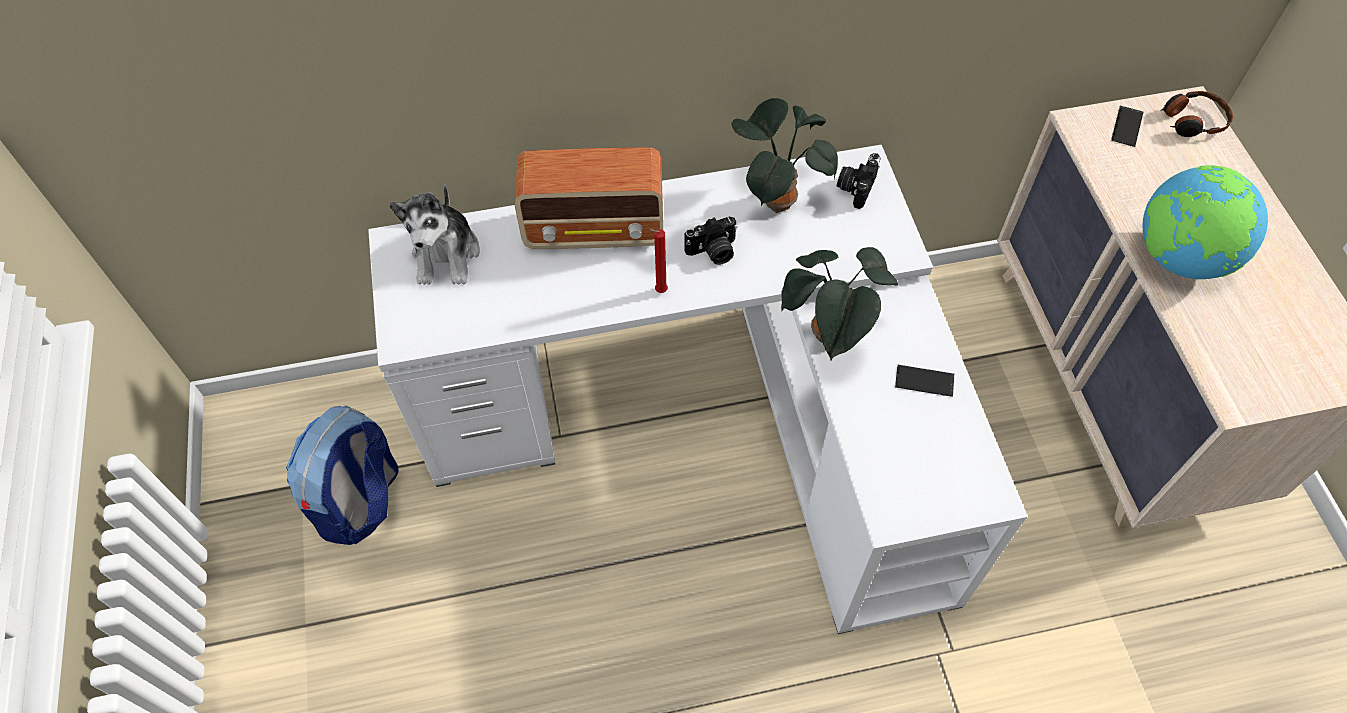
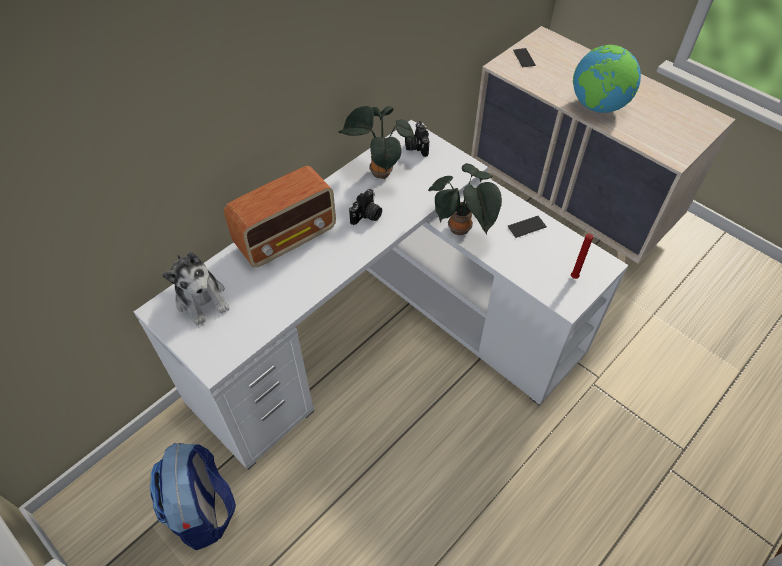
camera: 35 degrees left, 5 degrees down
red candle [649,229,668,293] -> red candle moved to [571,233,593,279]
headphones [1160,91,1233,137] -> none

